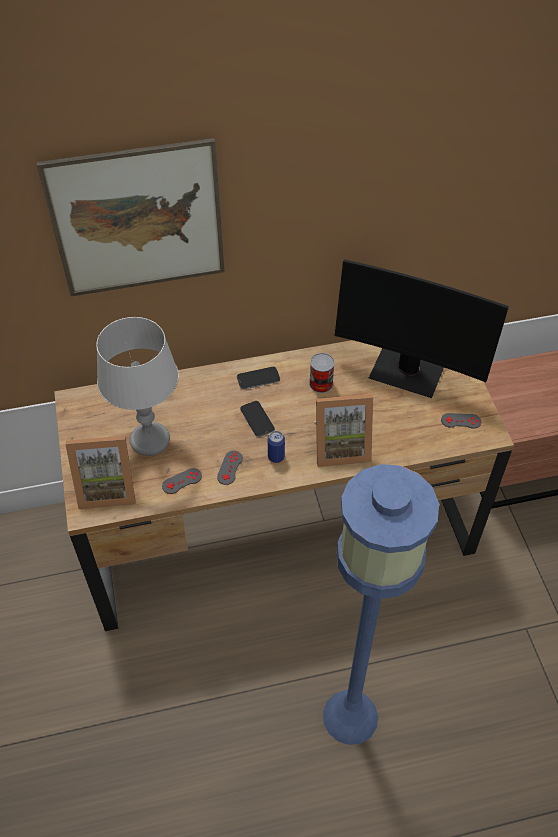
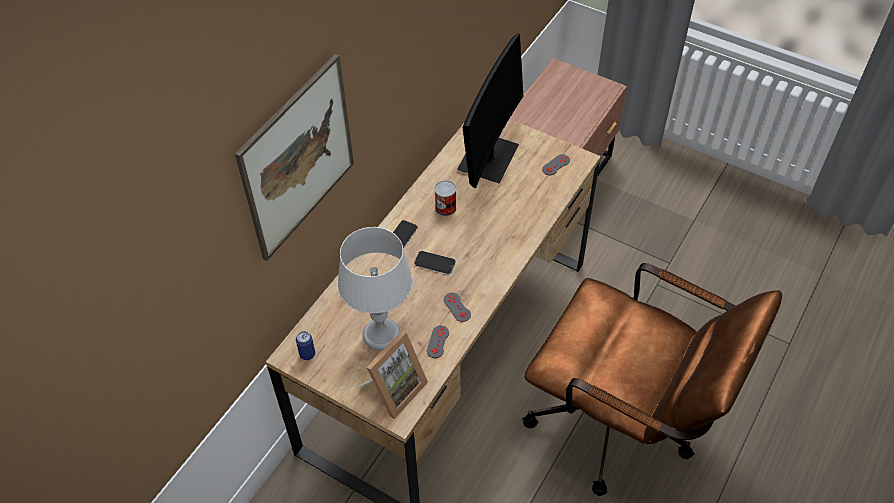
camera: 45 degrees left, 0 degrees up
can [268,431,285,463] -> can moved to [296,331,315,360]
picture frame [314,394,373,467] -> none
blue floor lamp [323,464,439,745] -> brown office chair [522,263,782,496]
monitor [335,259,509,398] -> monitor turned 45 degrees counterclockwise [457,33,523,188]

